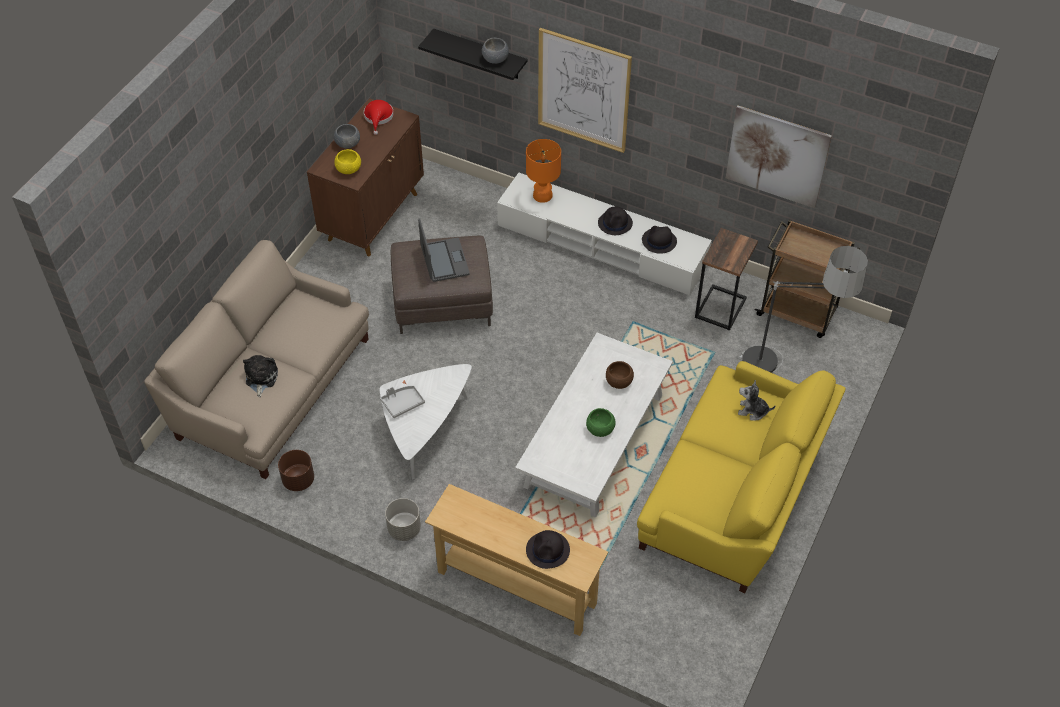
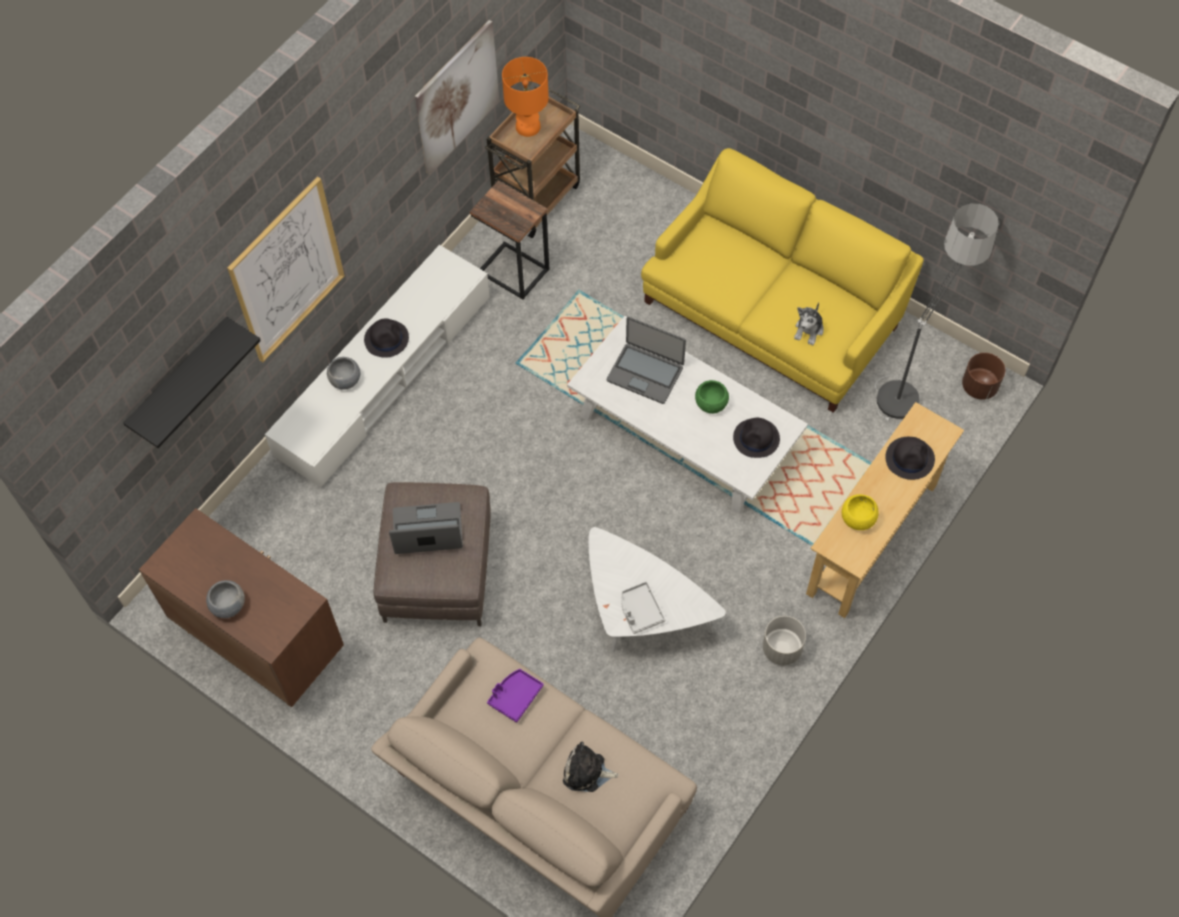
camera: 80 degrees left, 10 degrees up
brown planter [278,450,314,491] -> brown planter moved to [962,353,1005,400]
yellow bowl [334,149,361,174] -> yellow bowl moved to [842,494,879,530]
red hat [364,100,394,135] -> none
grey bowl [482,38,509,64] -> grey bowl moved to [327,357,360,390]
orange table lamp [526,139,561,203] -> orange table lamp moved to [502,57,549,137]
brown bowl [606,361,634,389] -> laptop [607,317,686,404]
black hat [642,226,677,254] -> black hat moved to [733,418,780,458]
plush toy [738,380,775,420] -> plush toy moved to [794,303,824,345]
floor lamp [739,246,868,373] -> floor lamp moved to [875,203,999,421]
none -> purple tray [487,669,543,722]

